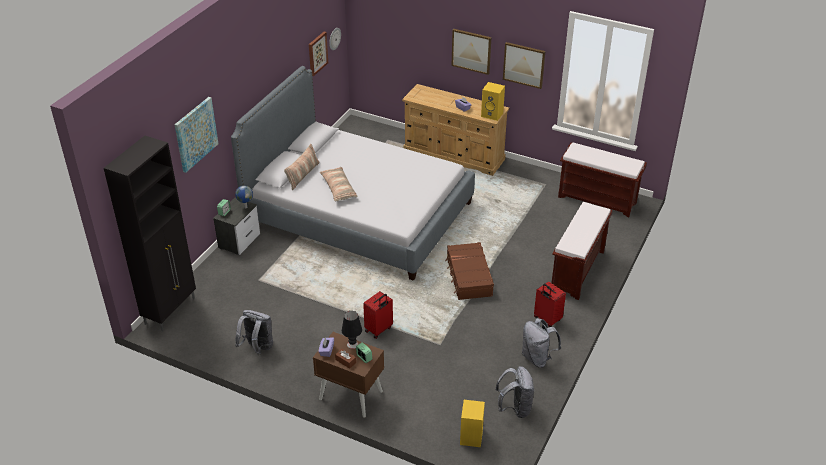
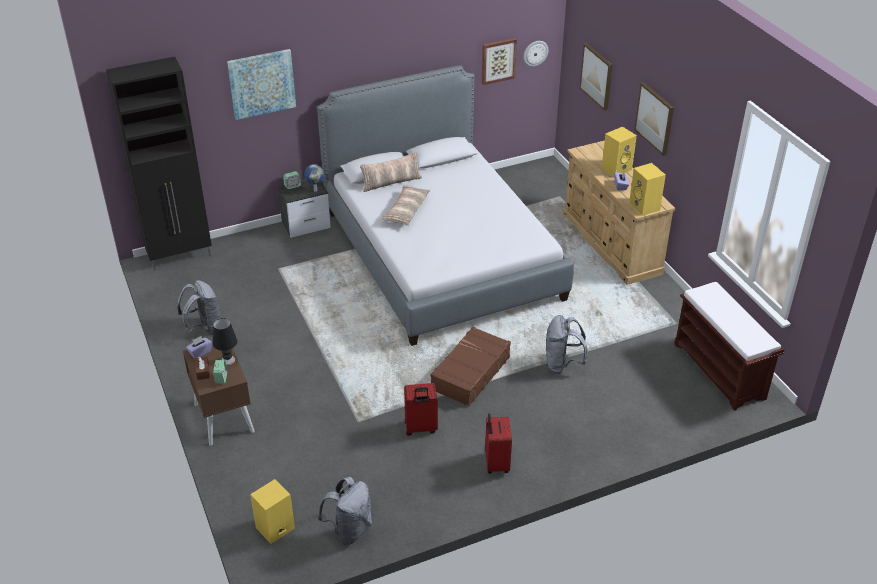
camera: 40 degrees right, 0 degrees up
red suitcase [363,291,393,339] -> red suitcase moved to [404,383,438,436]
picture [503,42,546,89] -> picture moved to [580,43,613,111]
grey backpack [522,318,561,368] -> grey backpack moved to [546,315,588,374]
brown bench [551,202,613,300] -> none
none -> yellow speaker [602,127,637,176]

